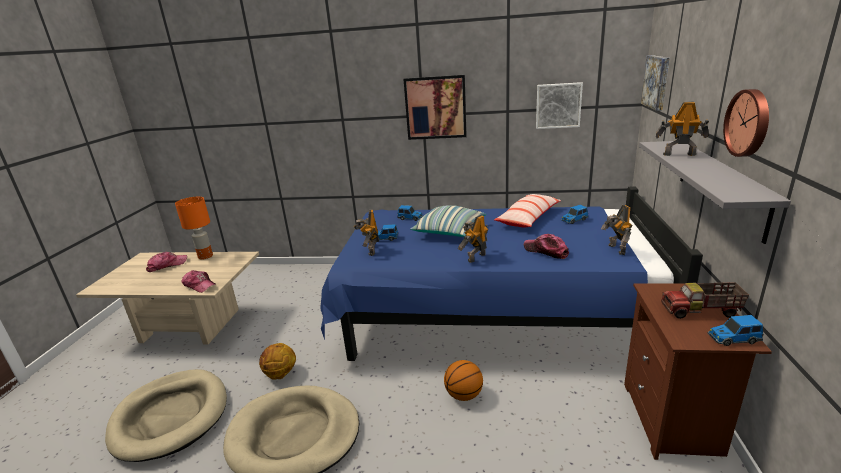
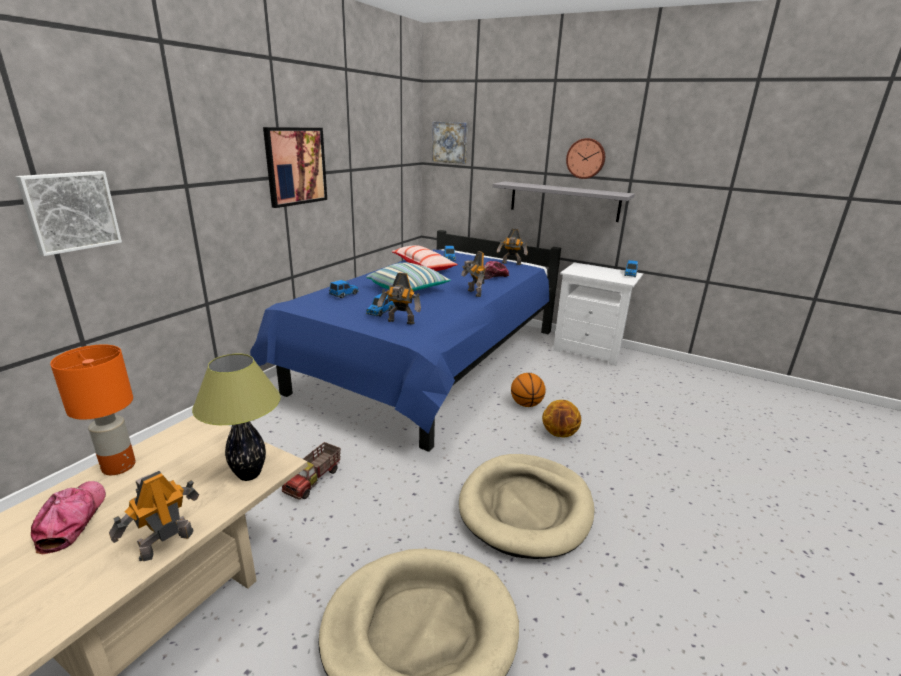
camera: 70 degrees left, 0 degrees up
cap [182,270,217,293] -> table lamp [192,354,281,481]
basketball [259,343,296,379] -> basketball moved to [542,400,581,437]
picture [536,82,583,129] -> picture moved to [16,171,122,256]
brown nightstand [624,283,772,460] -> white nightstand [553,262,643,366]
toy robot [656,102,709,156] -> toy robot moved to [109,471,199,561]
toy truck [661,282,749,319] -> toy truck moved to [282,442,341,499]

